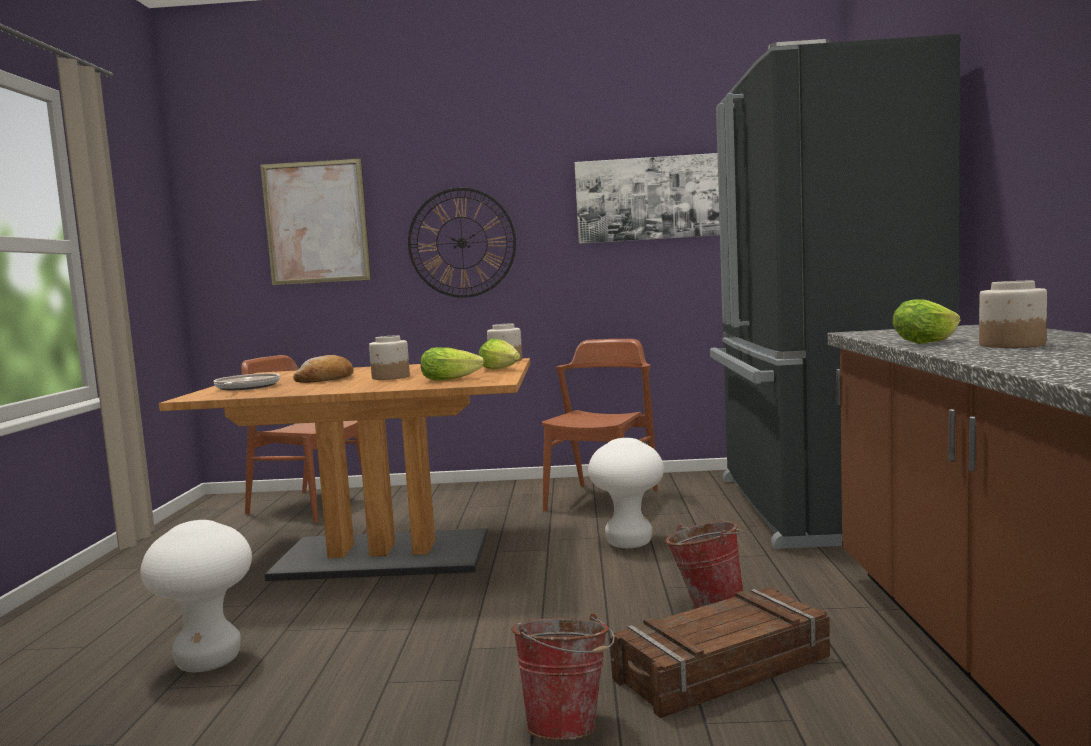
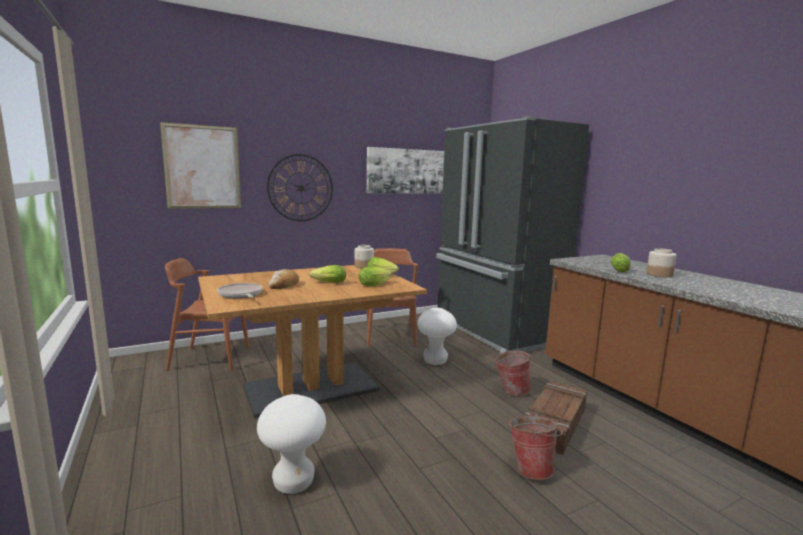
camera: 30 degrees left, 5 degrees up
jar [369,335,410,380] -> lettuce [309,265,346,283]

